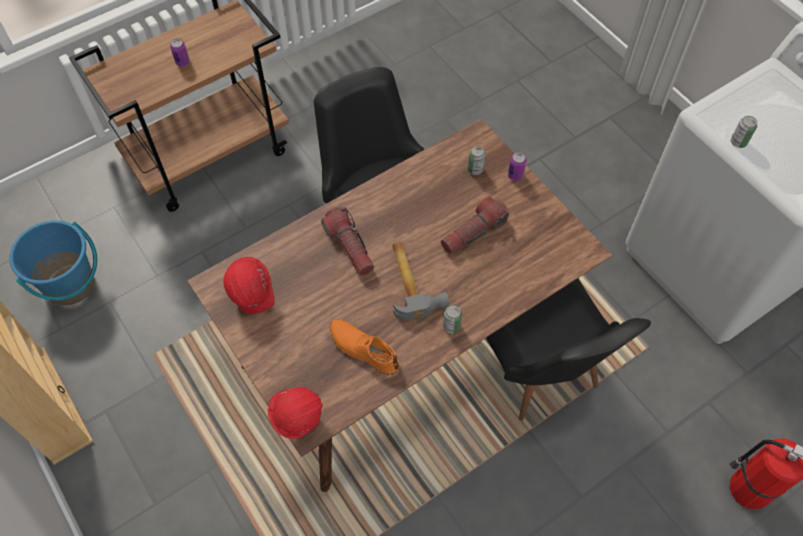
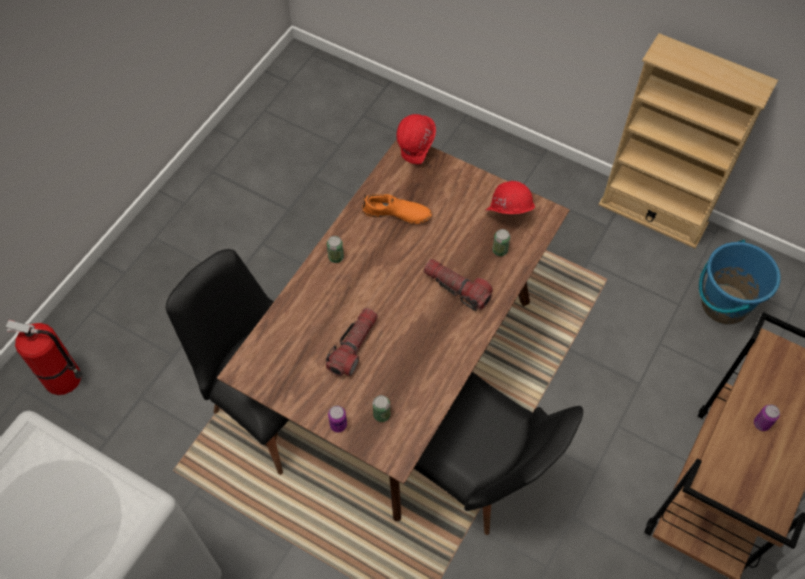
camera: 155 degrees right, 0 degrees up
hammer [392,242,450,320] -> none
can [731,116,757,148] -> can moved to [492,229,510,256]

